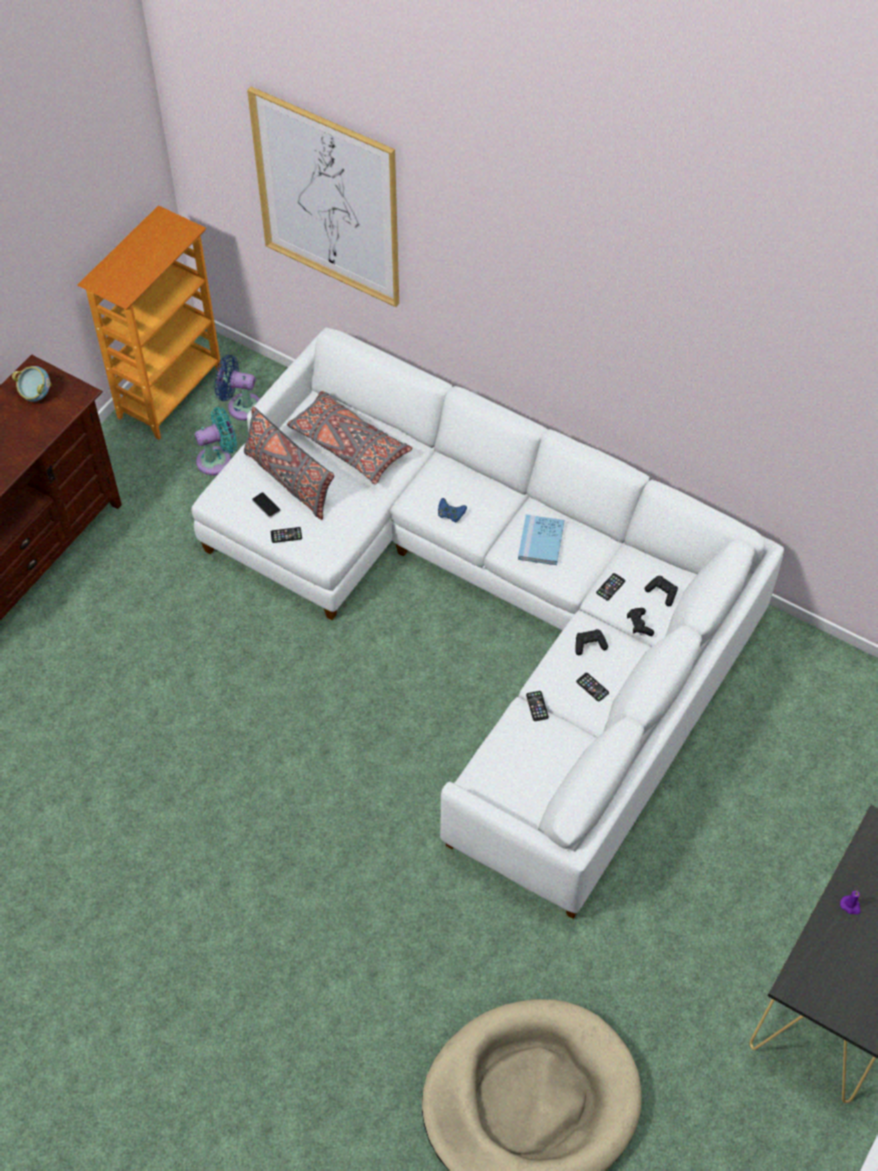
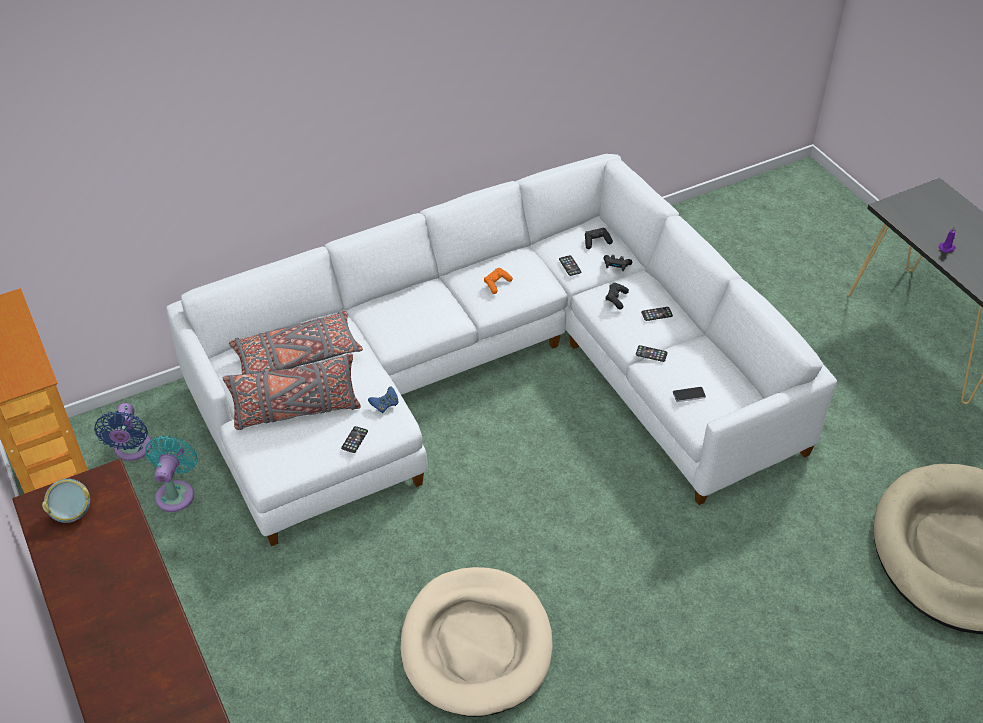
camera: 60 degrees left, 10 degrees down
blue fan [214,355,260,421] -> blue fan turned 45 degrees counterclockwise [94,403,152,461]
picture [247,87,399,307] -> none
phone [252,492,281,518] -> phone moved to [673,387,706,402]
blue game controller [438,498,467,523] -> blue game controller moved to [368,387,399,413]
blue book [518,514,564,565] -> orange game controller [484,268,513,294]
none -> beige dog bed [401,567,553,717]

